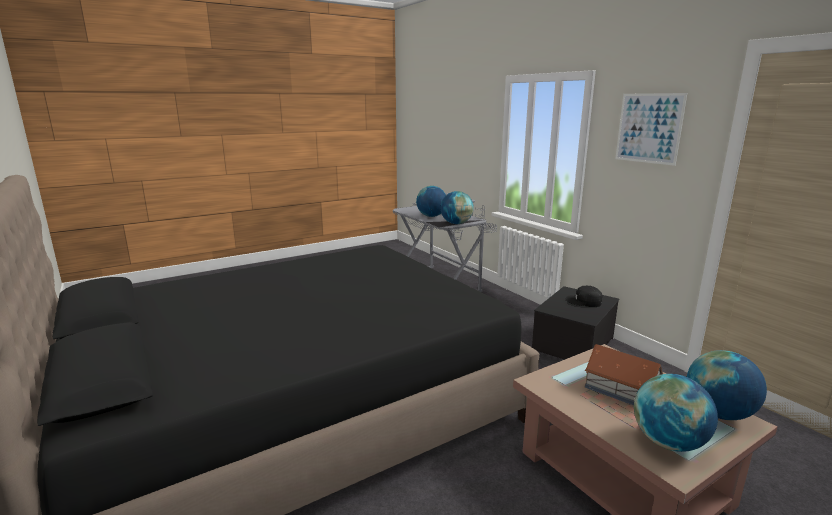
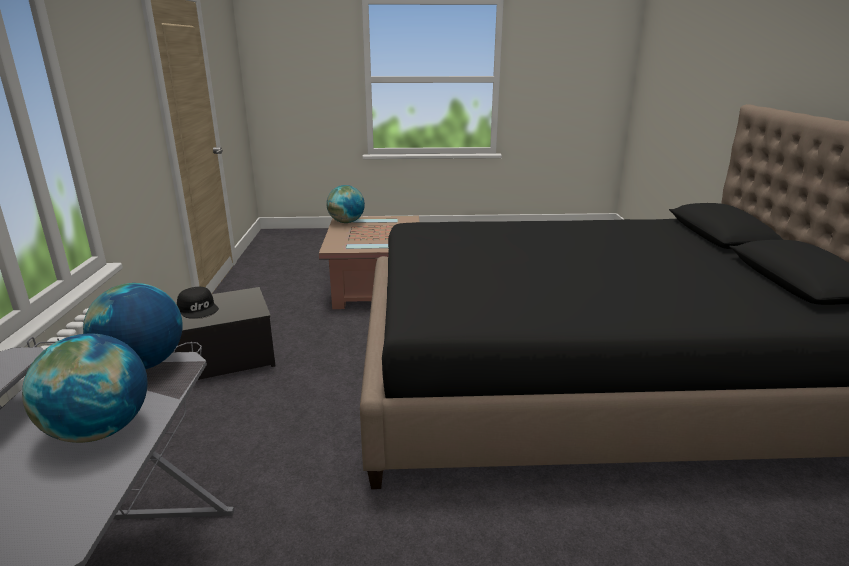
camera: 150 degrees left, 5 degrees up
toy house [585,344,663,405] -> none
picture [615,93,687,166] -> none
globe [634,374,718,452] -> none

